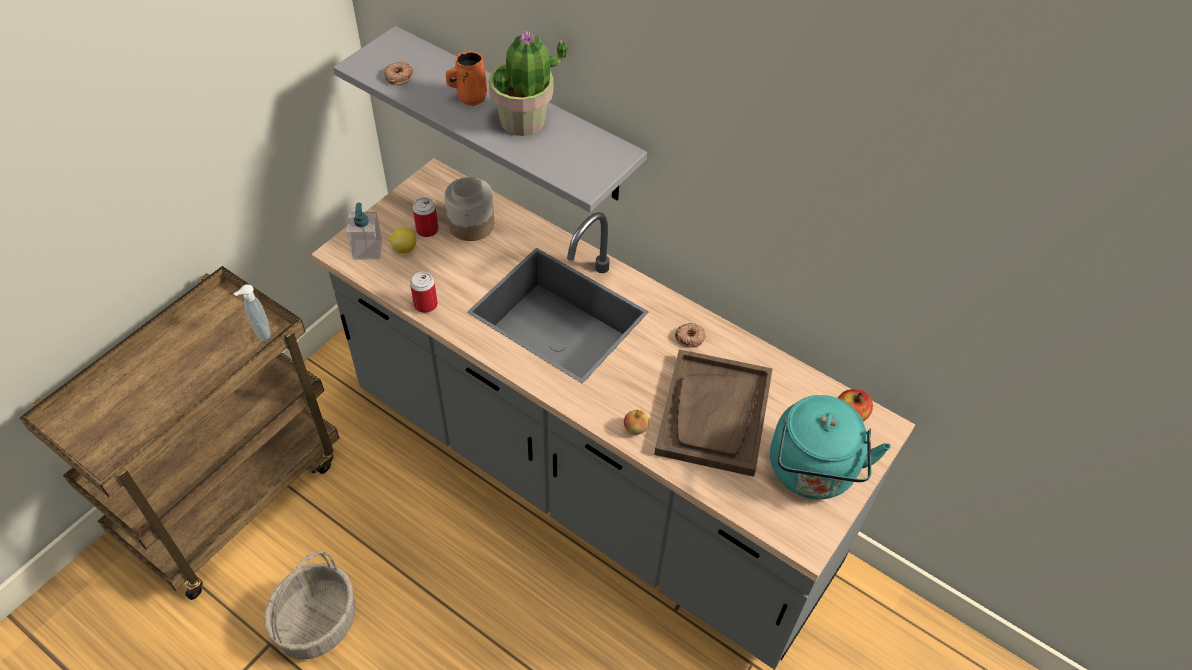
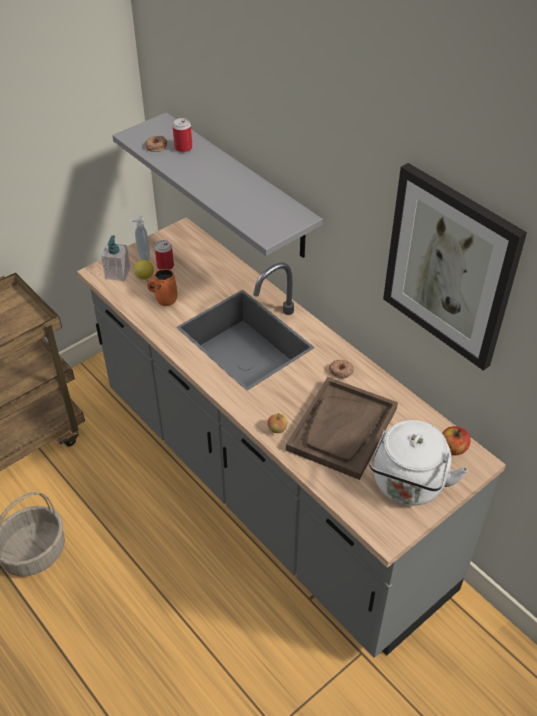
camera: 15 degrees right, 5 degrees down
soap dispenser [234,284,271,341] -> soap dispenser moved to [130,216,150,261]
can [410,272,438,313] -> can moved to [173,118,193,152]
jar [445,177,495,241] -> none
orange mug [446,51,487,106] -> orange mug moved to [147,269,178,306]
potted plant [489,31,568,136] -> none
turquoise kettle [770,395,891,499] -> white kettle [369,420,468,506]
none -> picture [383,163,527,371]

